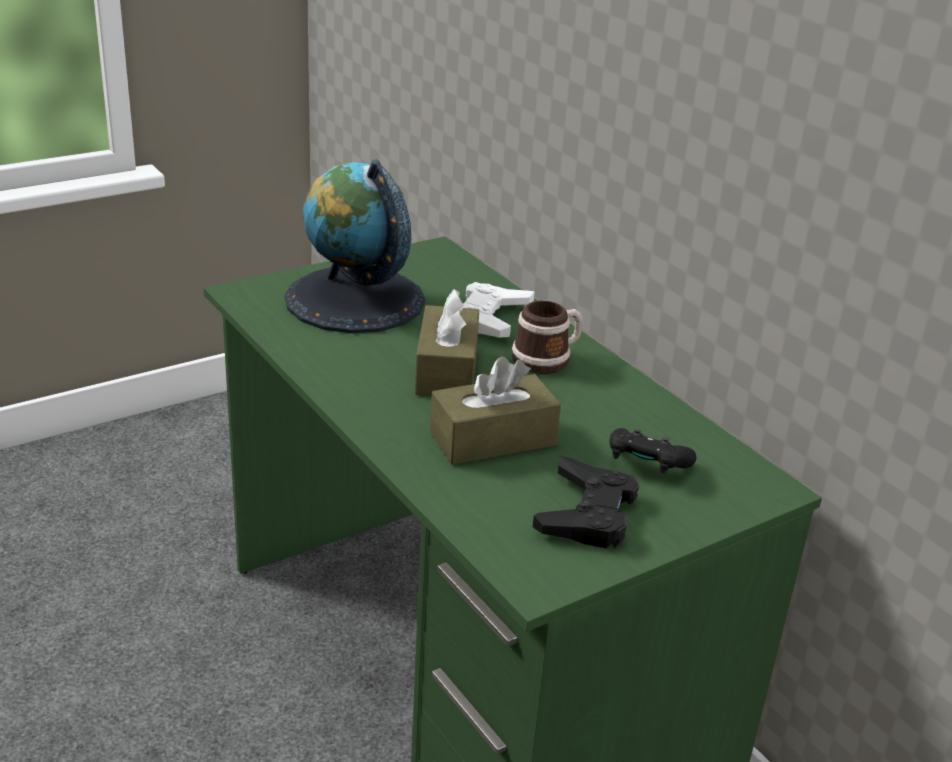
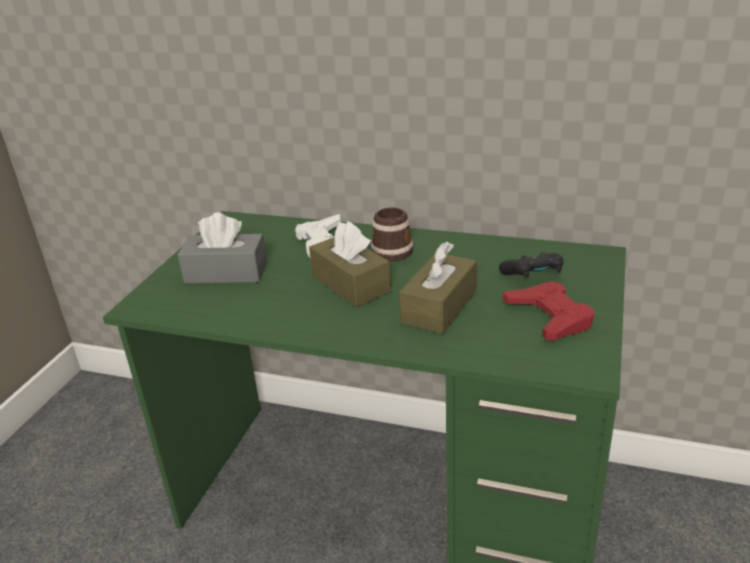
camera: 35 degrees left, 0 degrees up
globe [285,159,425,333] -> grey tissue box [177,212,267,284]
black game controller [533,456,639,549] -> red game controller [503,281,595,340]

